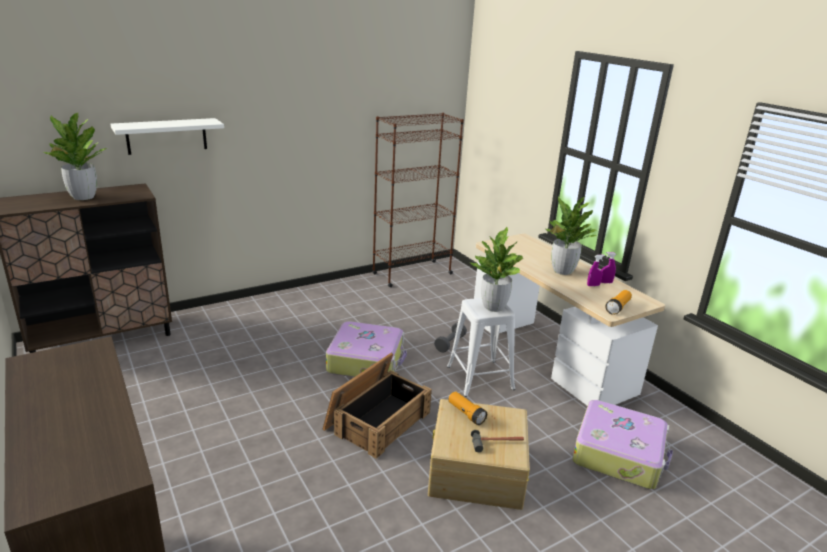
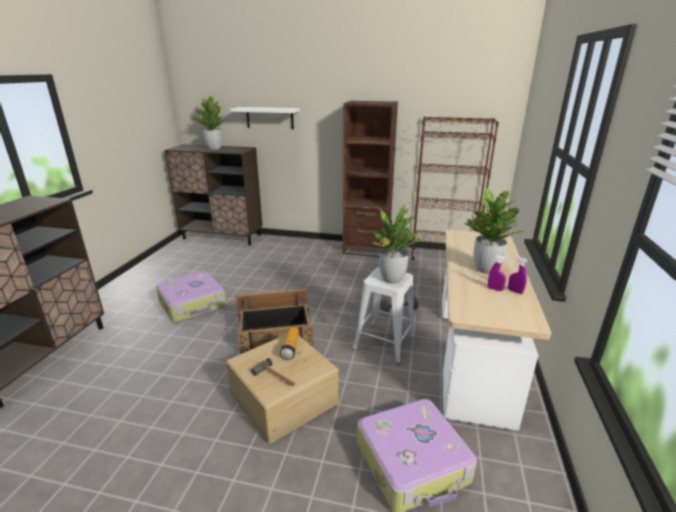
camera: 45 degrees right, 0 degrees up
suitcase [326,321,407,377] -> suitcase moved to [156,271,226,322]
flashlight [605,290,632,315] -> none
none -> brown bookcase [343,101,398,257]

